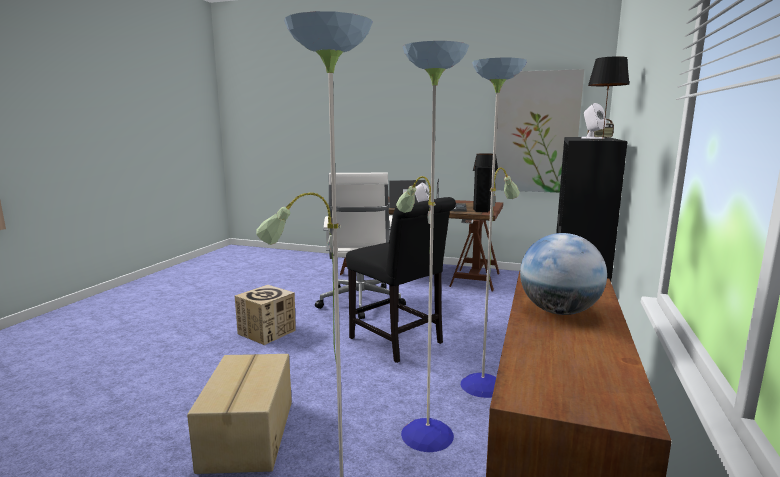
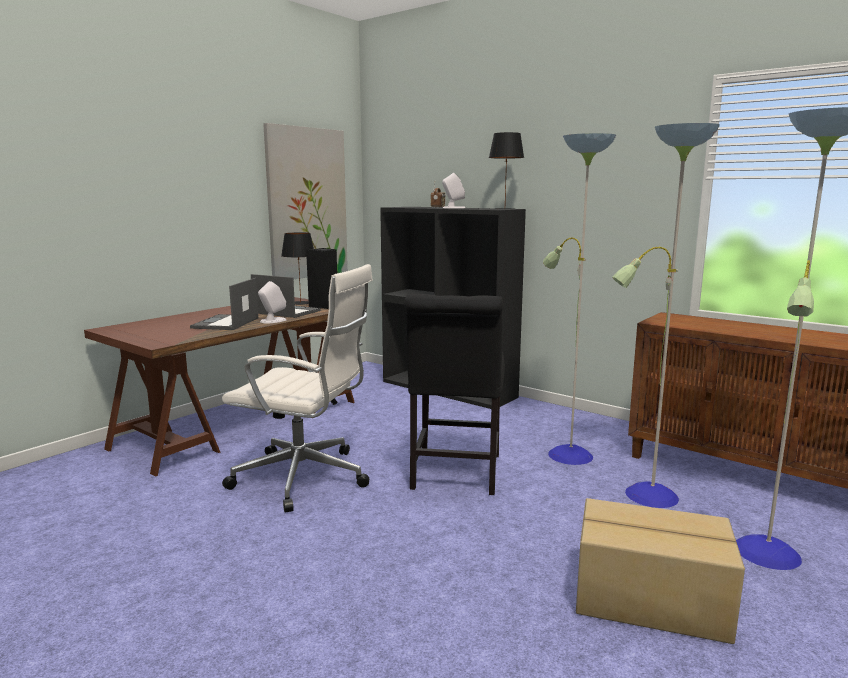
camera: 70 degrees left, 0 degrees up
cardboard box [235,285,296,345] -> none
black chair [346,197,456,363] -> black chair turned 120 degrees clockwise [404,294,505,495]
globe [520,233,607,315] -> none

